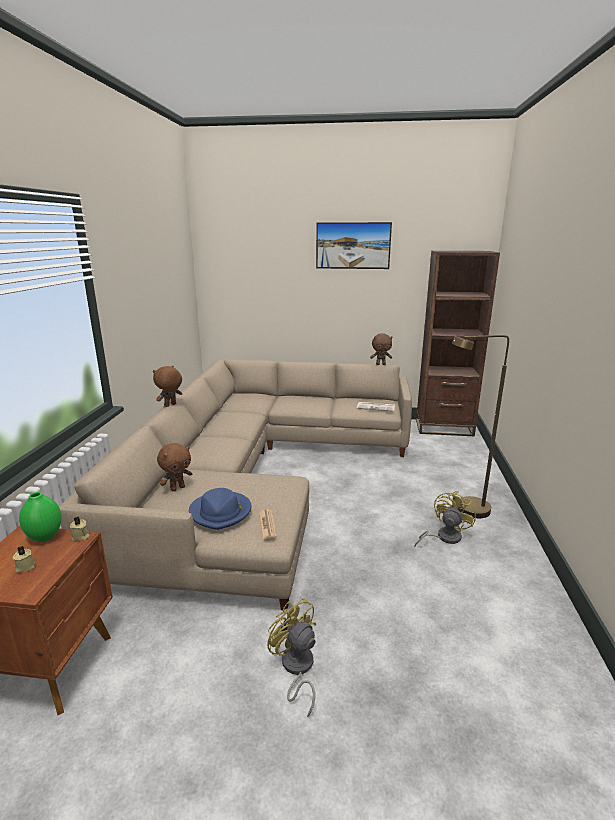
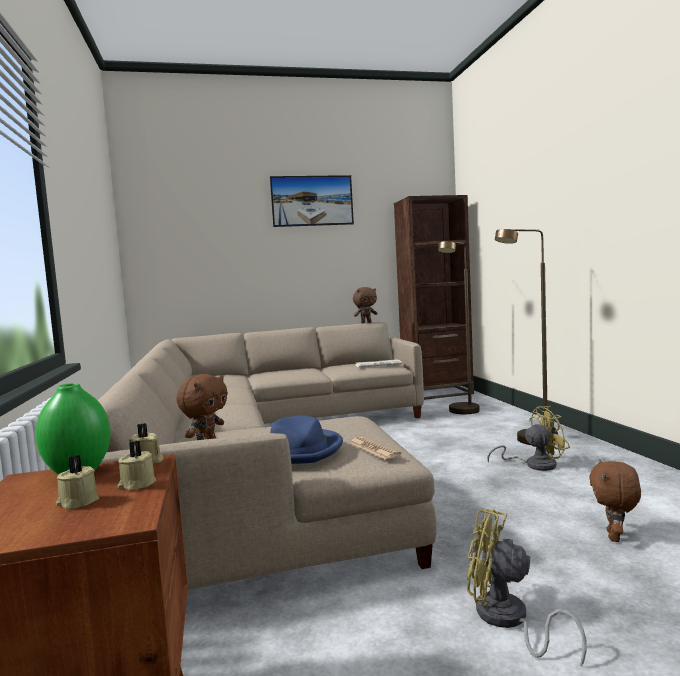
camera: 20 degrees left, 15 degrees down
brown plush toy [153,366,182,407] -> brown plush toy moved to [589,459,641,542]
yellow fan [414,491,476,546] -> yellow fan turned 60 degrees clockwise [487,406,570,471]
none -> beige candle [117,441,156,491]
none -> brown floor lamp [438,241,480,414]

